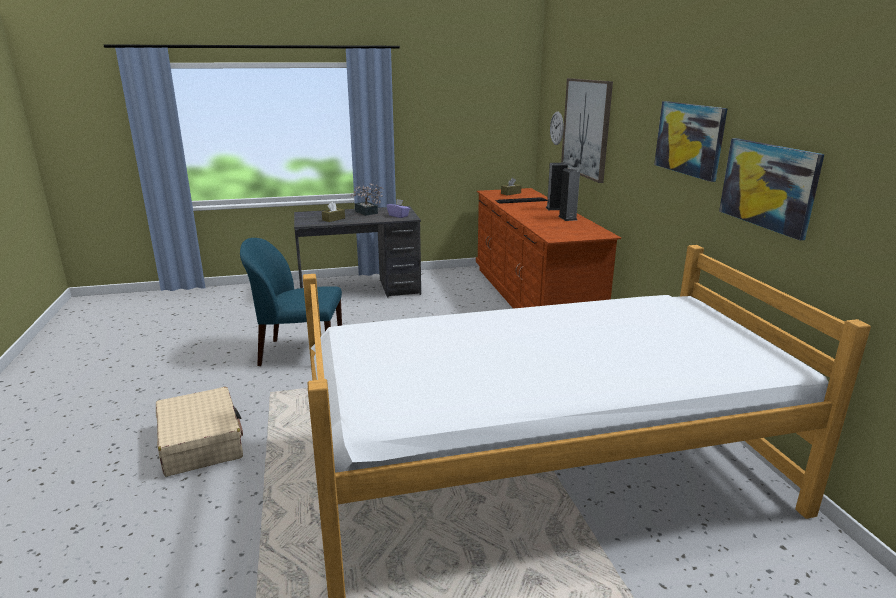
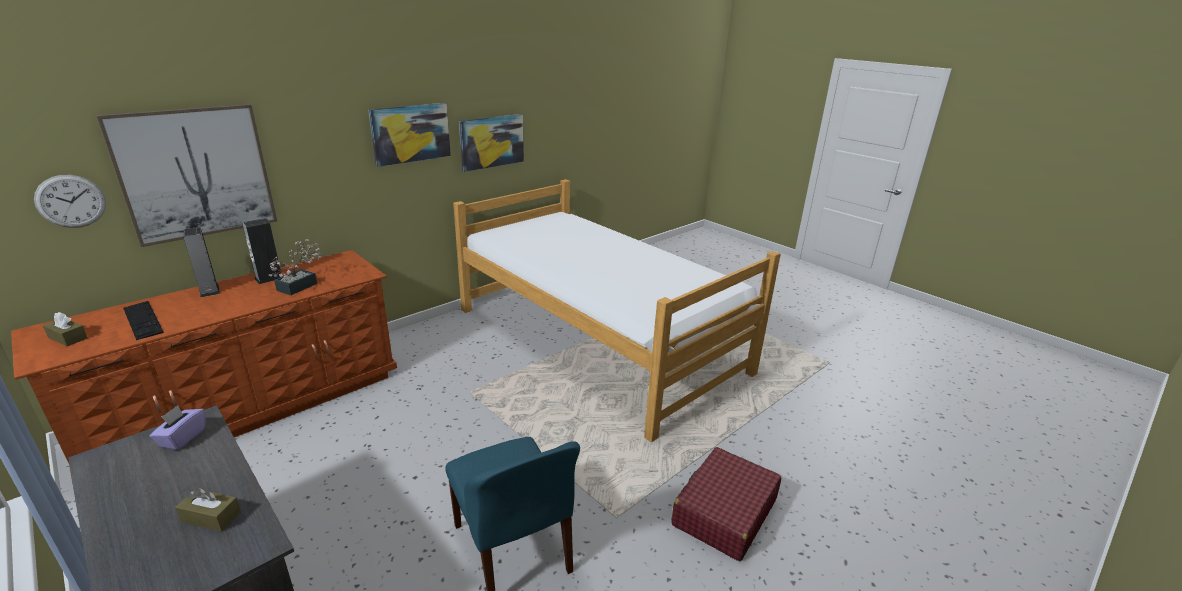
camera: 120 degrees left, 5 degrees up
beige suitcase [156,387,243,477] -> red suitcase [671,447,781,561]
potted plant [350,183,383,216] -> potted plant moved to [269,239,322,295]

